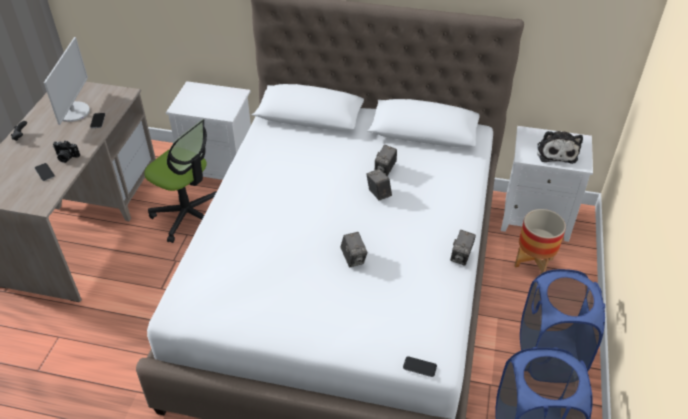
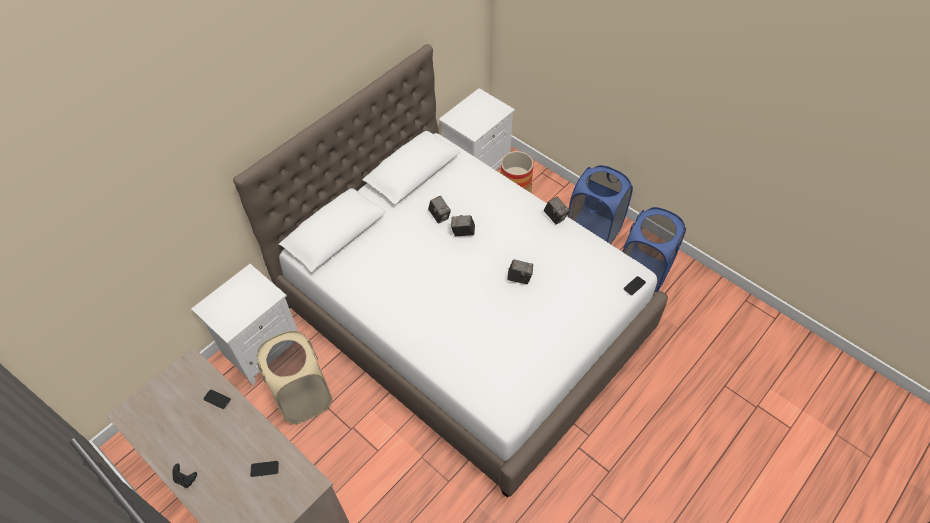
camera: 60 degrees left, 10 degrees up
monitor [44,37,90,125] -> none
camera [53,141,80,163] -> none
office chair [144,119,217,243] -> beige laundry basket [256,331,332,424]
plush toy [537,131,583,164] -> none

